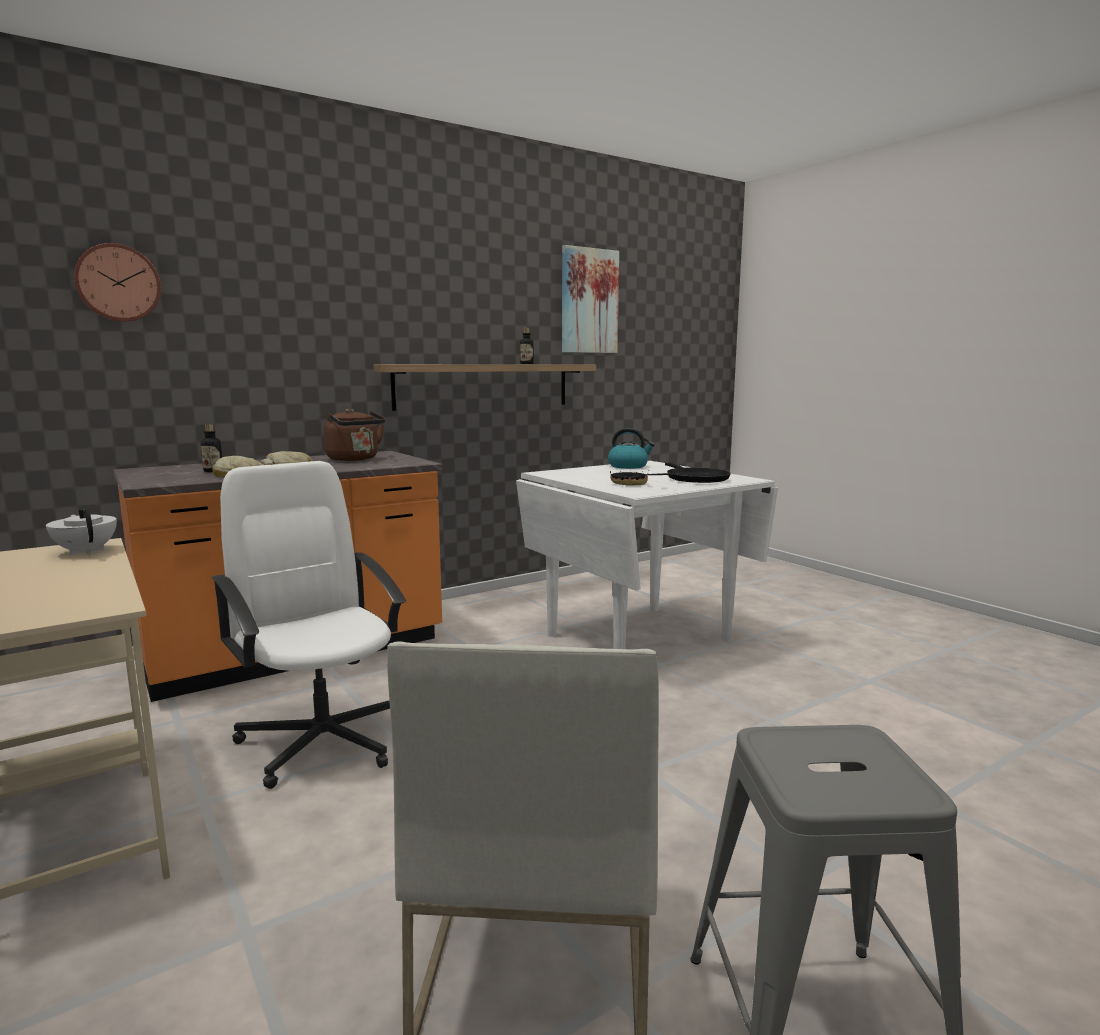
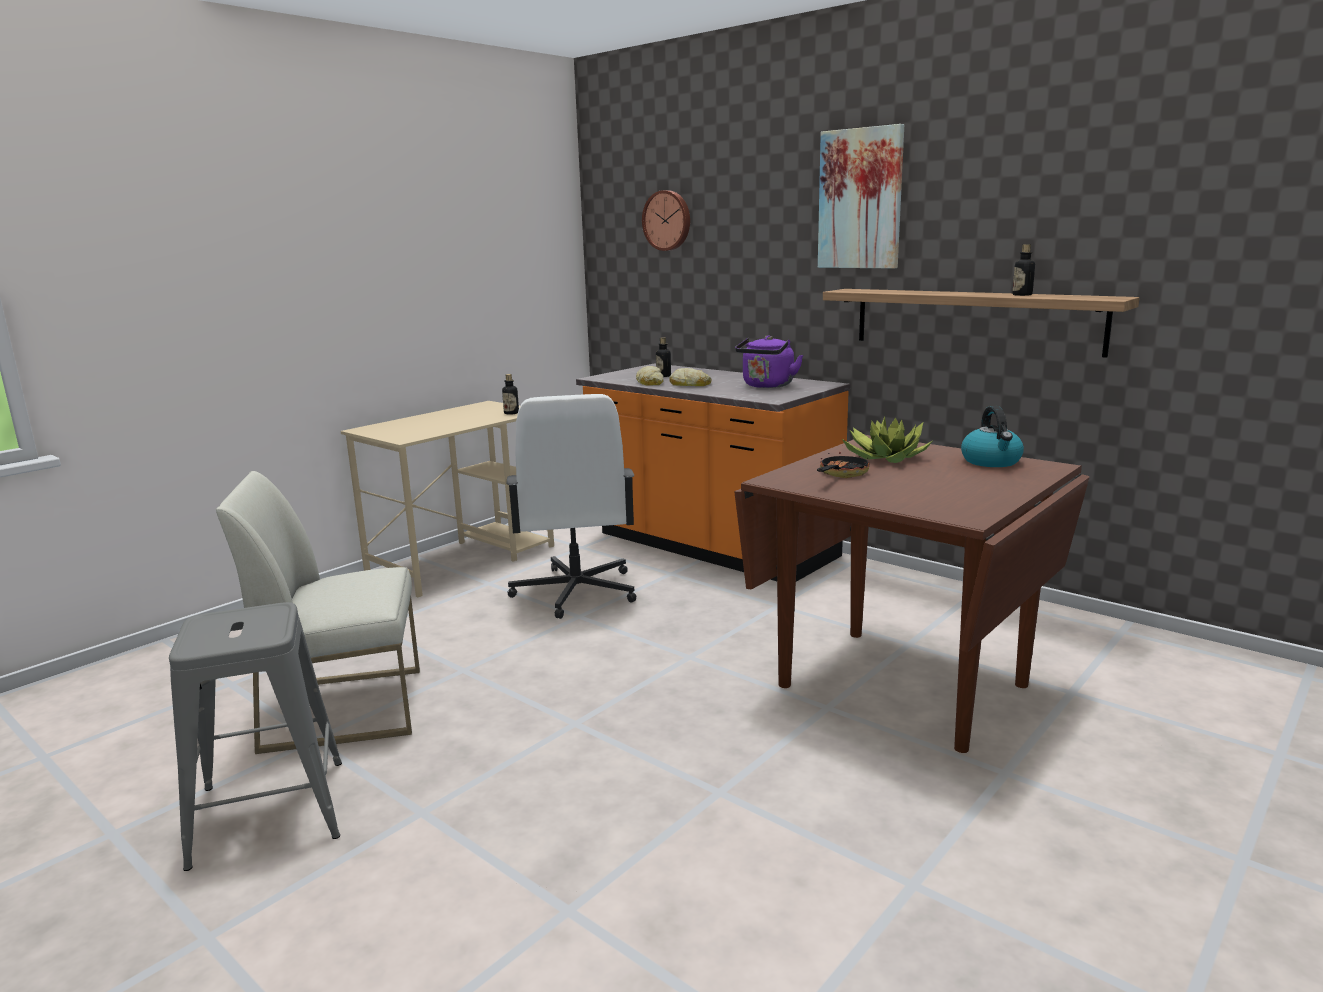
camera: 75 degrees right, 5 degrees up
white teapot [46,505,117,555] -> bottle [502,374,519,415]
white office chair [211,461,406,789] -> white office chair turned 135 degrees clockwise [506,394,636,619]
brown kettle [324,409,385,461] -> purple kettle [735,335,803,388]
white dining table [516,461,778,649] -> brown dining table [734,435,1090,753]
picture [562,245,619,353] -> picture moved to [818,124,904,269]
black frying pan [665,462,731,483] -> none
none -> potted plant [842,417,932,463]

